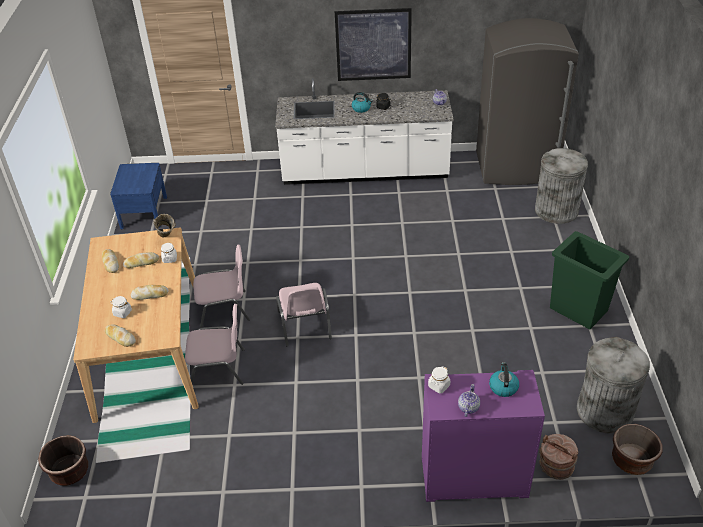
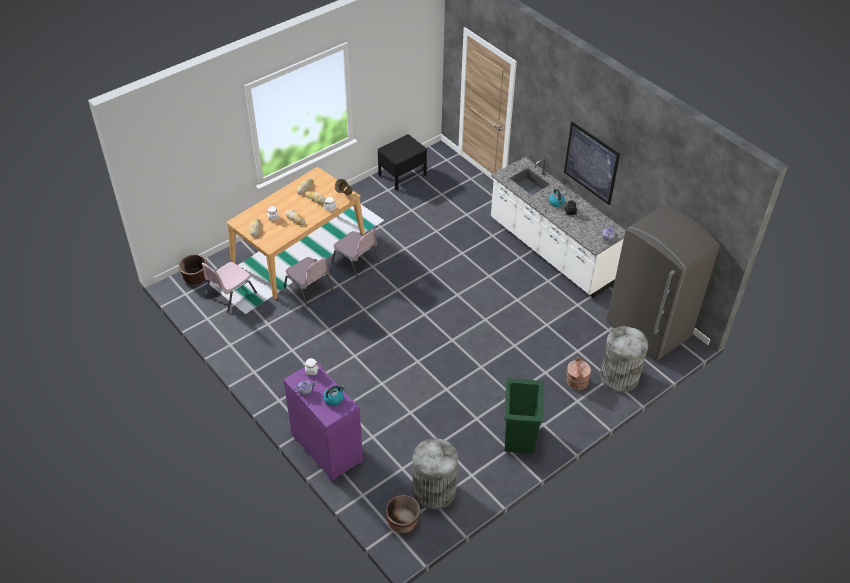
camera: 50 degrees right, 5 degrees up
blue nightstand [110,163,167,229] -> black nightstand [378,134,427,190]
pink chair [276,283,332,346] -> pink chair moved to [202,262,257,313]
brown bucket [539,434,578,480] -> brown bucket moved to [566,357,591,391]

